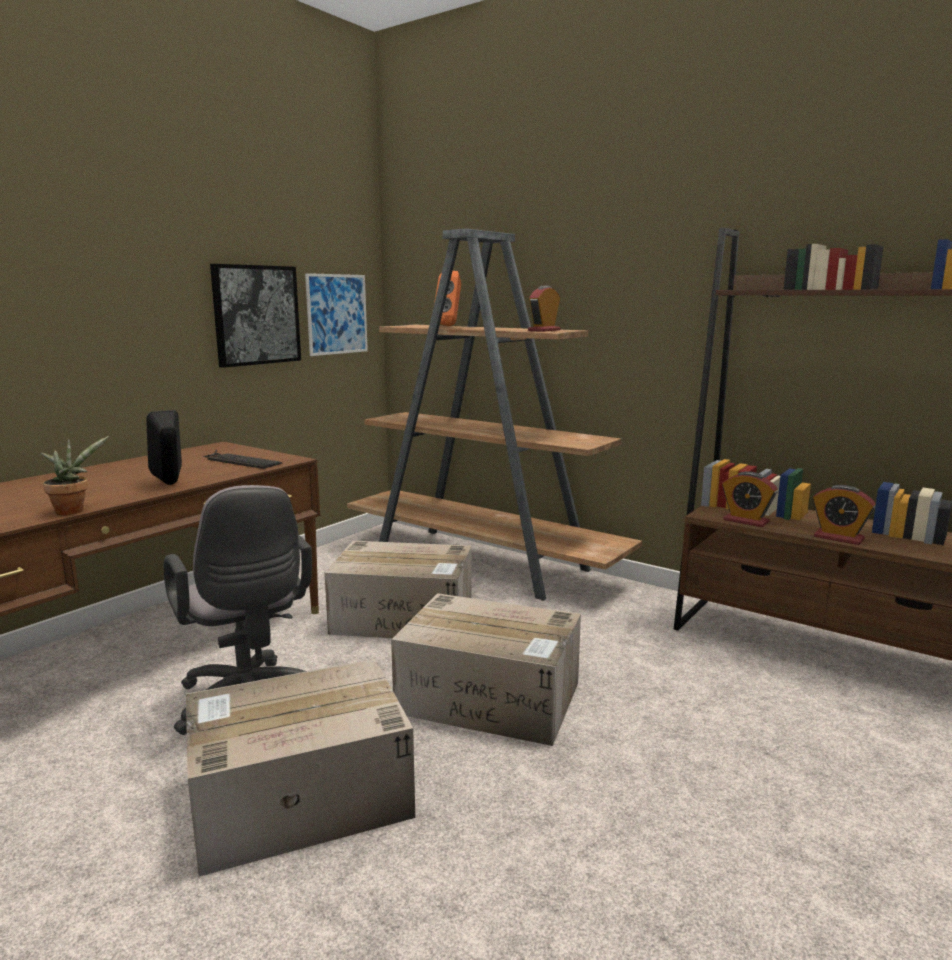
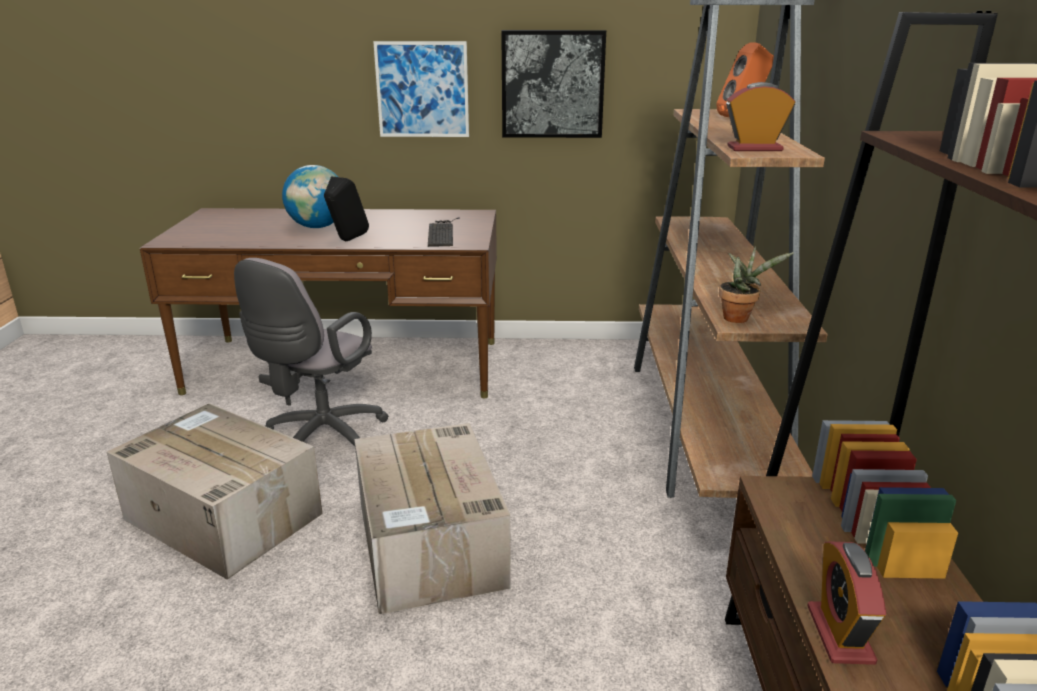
camera: 55 degrees right, 10 degrees up
potted plant [40,436,109,515] -> potted plant moved to [719,246,794,323]
picture [305,273,368,356] -> picture moved to [373,41,469,137]
cardboard box [325,541,471,638] -> none
alarm clock [722,472,778,527] -> none
none -> globe [282,165,338,228]

